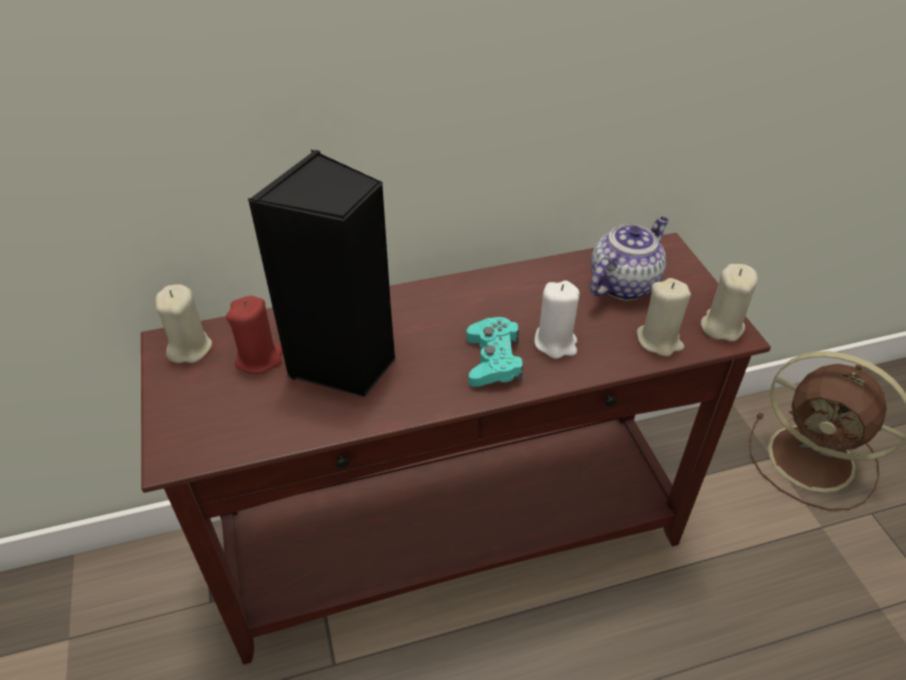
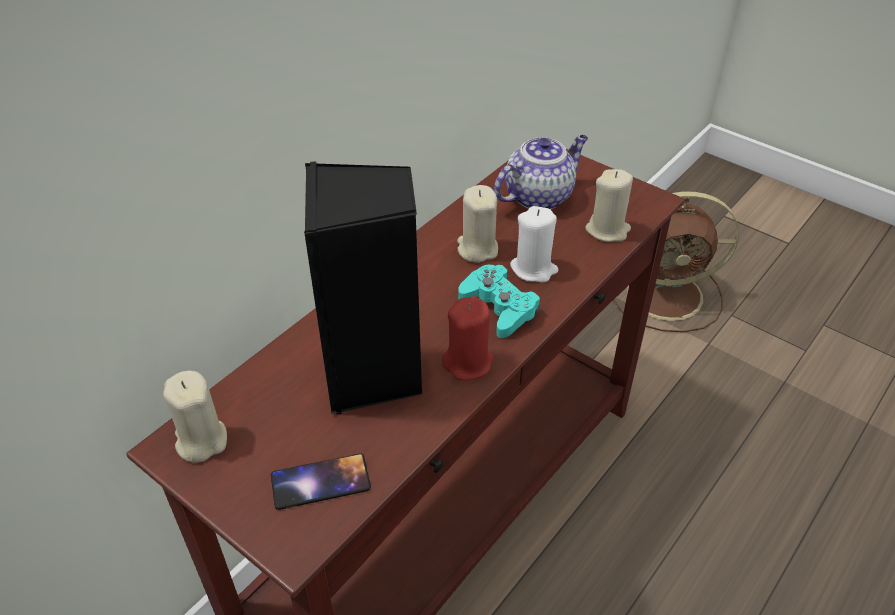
camera: 35 degrees left, 0 degrees up
red candle [226,296,283,374] -> red candle moved to [442,296,493,381]
teapot [590,217,669,301] -> teapot turned 45 degrees clockwise [494,135,588,210]
beige candle [701,264,758,341] -> beige candle moved to [457,185,498,263]
none -> phone [271,453,371,510]

